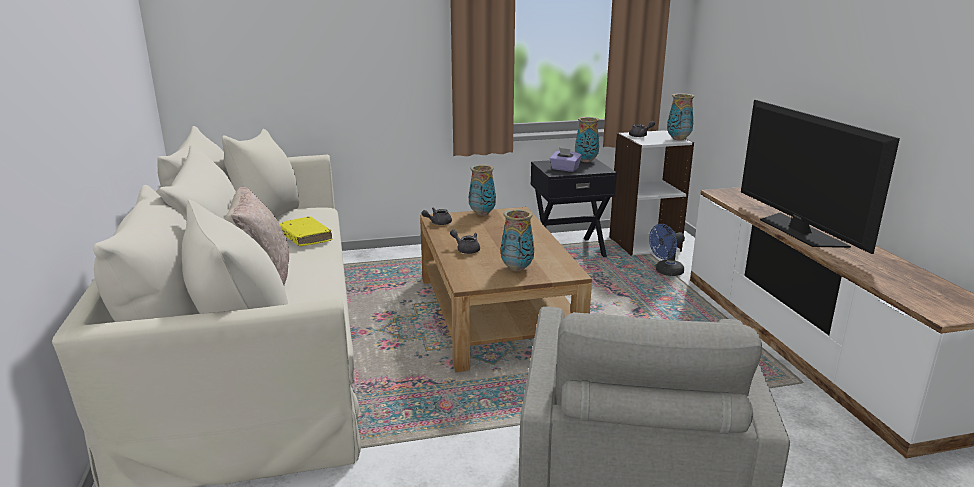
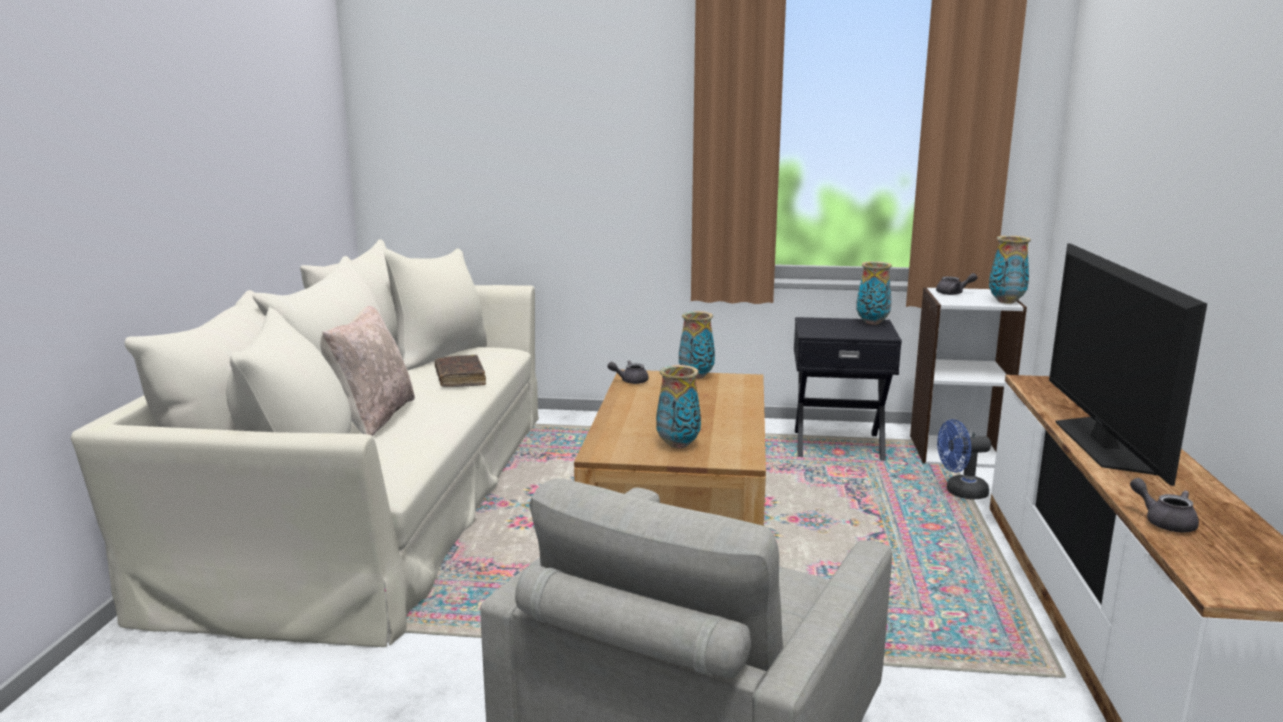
camera: 20 degrees right, 5 degrees down
yellow book [280,216,332,246] -> brown book [435,355,486,387]
grey teapot [450,229,480,254] -> grey teapot moved to [1130,478,1199,533]
purple tissue box [550,148,582,172] -> none

